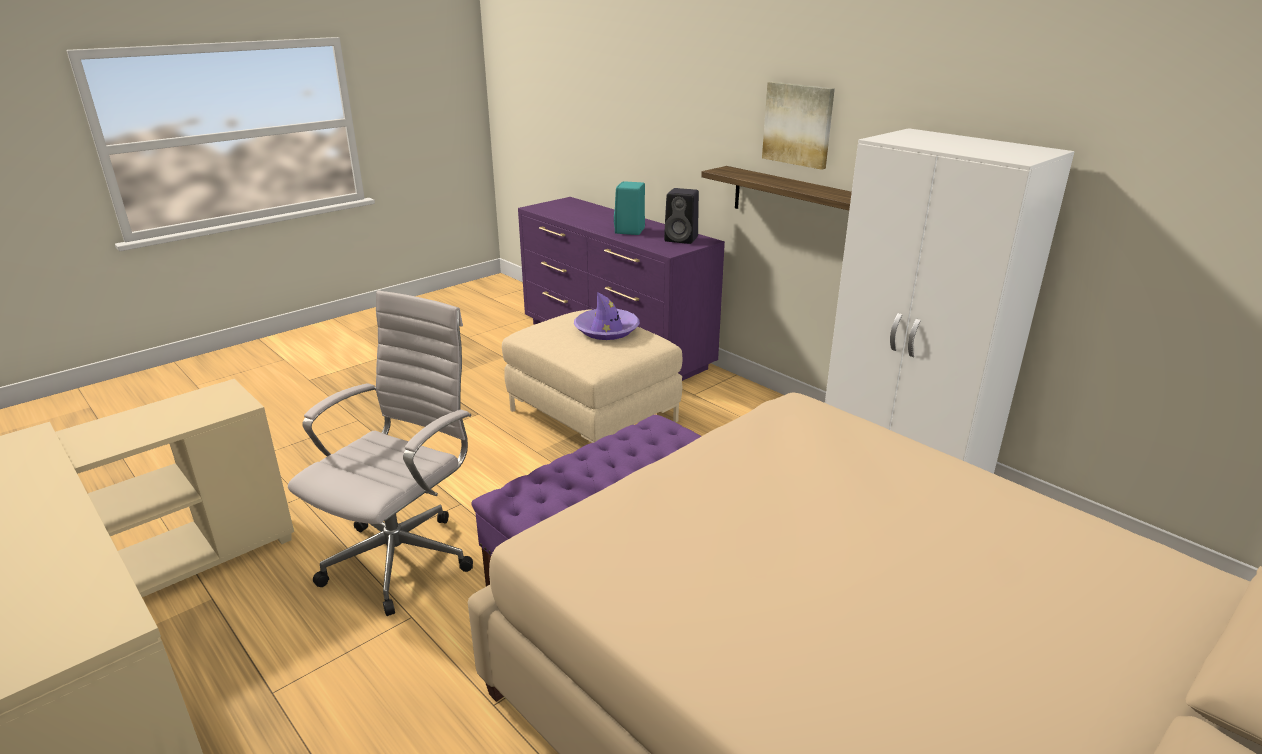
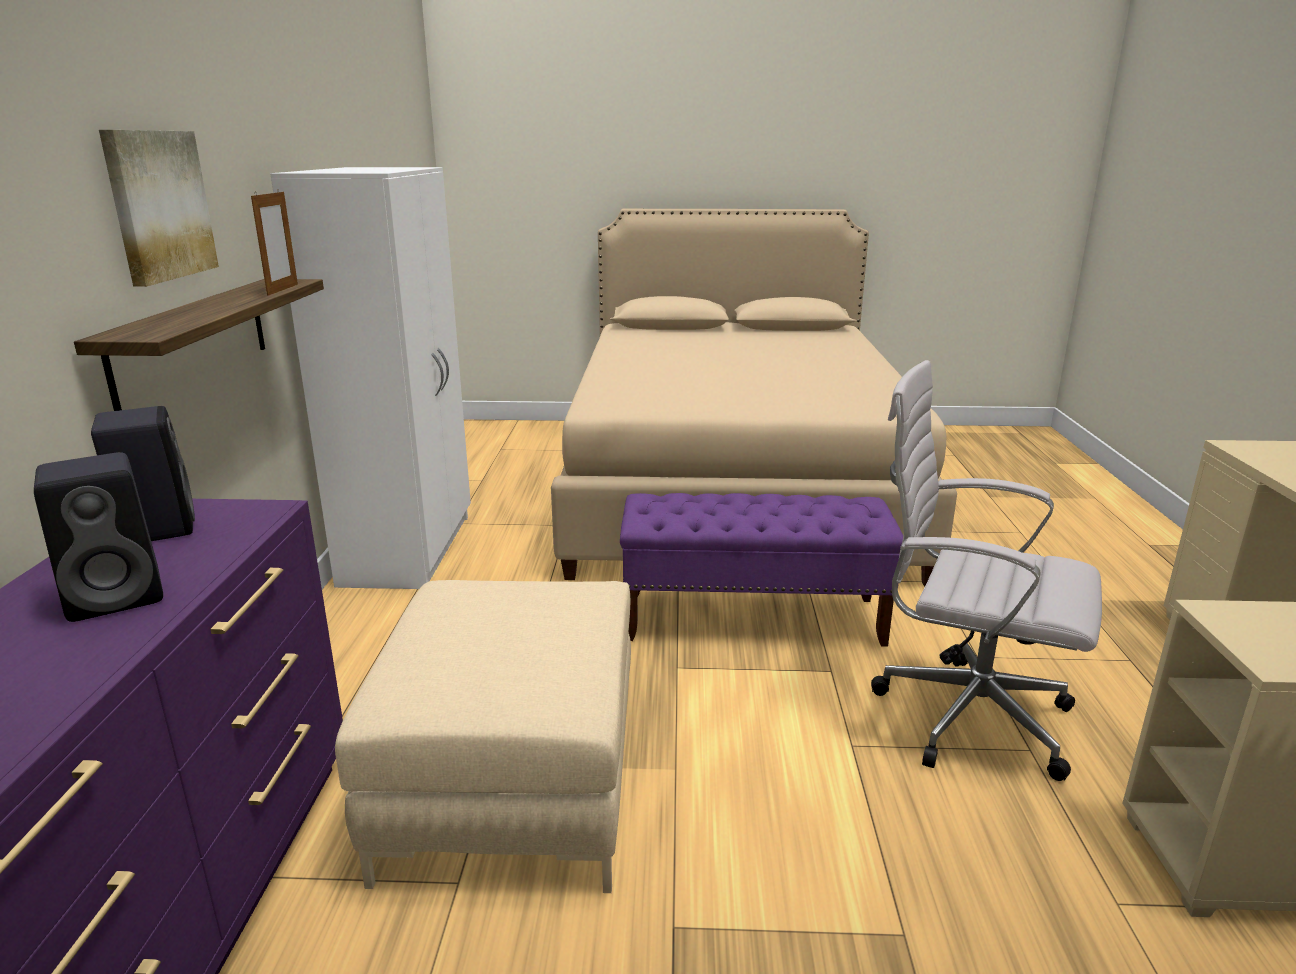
camera: 135 degrees left, 5 degrees down
white office chair [288,290,473,616] -> white office chair turned 45 degrees clockwise [871,360,1102,781]
purple hat [574,292,640,340] -> none
turquoise speaker [614,181,645,235] -> black speaker [34,452,163,622]
none -> picture frame [251,189,298,296]

